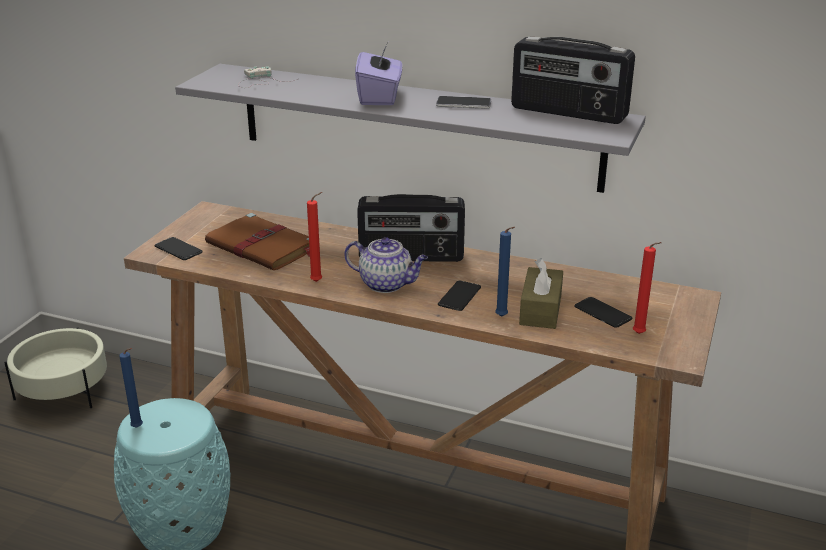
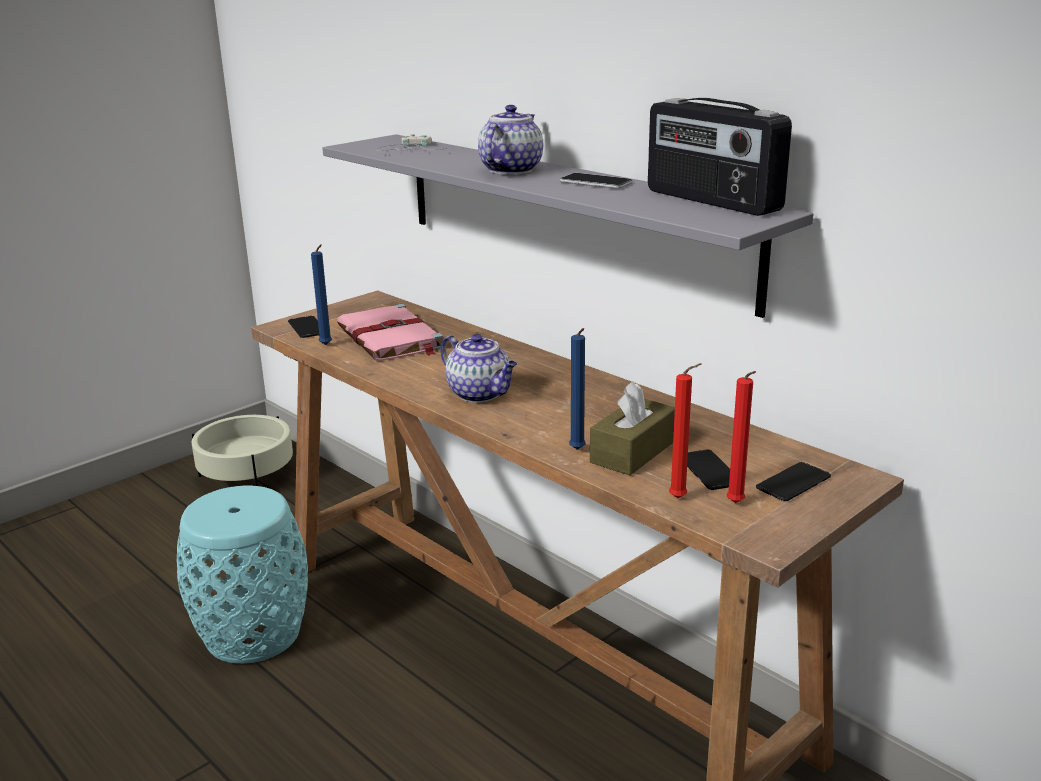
camera: 25 degrees right, 5 degrees down
blue candle [119,348,143,428] -> blue candle moved to [311,244,332,345]
brown book [205,213,310,270] -> pink book [337,304,443,361]
red candle [307,192,322,282] -> red candle moved to [669,363,701,498]
purple tissue box [355,43,402,105] -> teapot [478,105,543,175]
radio [357,194,465,262] -> none
phone [438,281,481,311] -> phone moved to [756,462,831,501]

